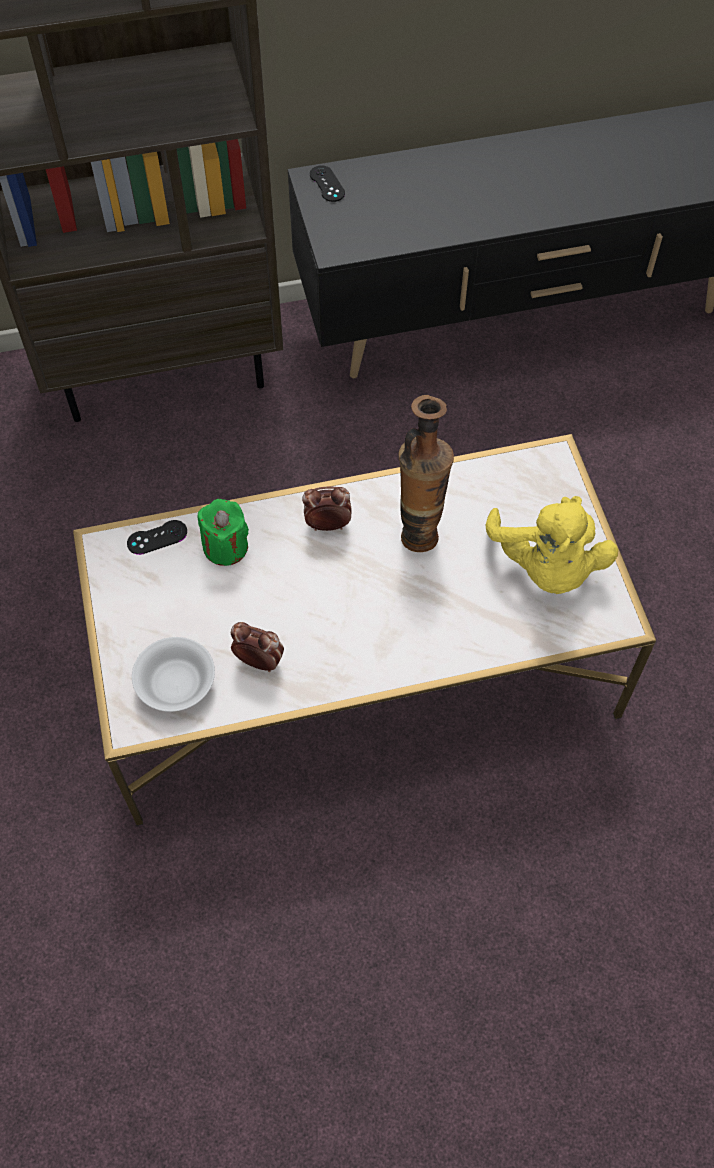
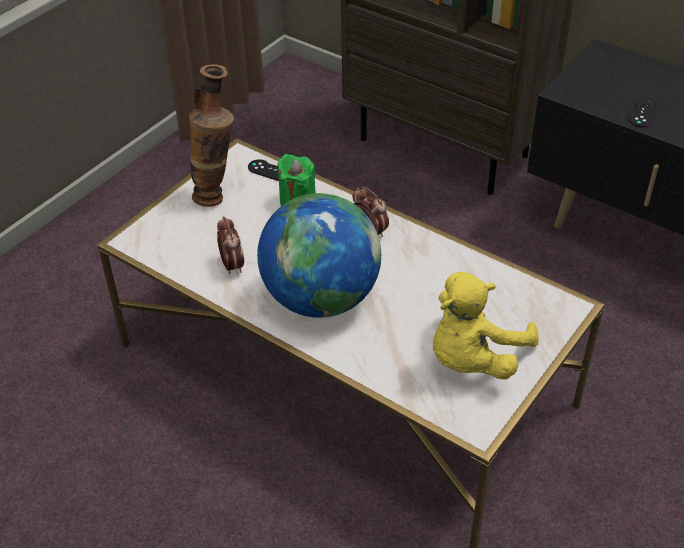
camera: 50 degrees right, 15 degrees down
white bowl [132,637,215,712] -> none
black game controller [310,165,345,202] -> black game controller moved to [629,99,658,127]
vase [398,395,454,552] -> vase moved to [189,64,234,207]
none -> globe [257,193,381,318]

